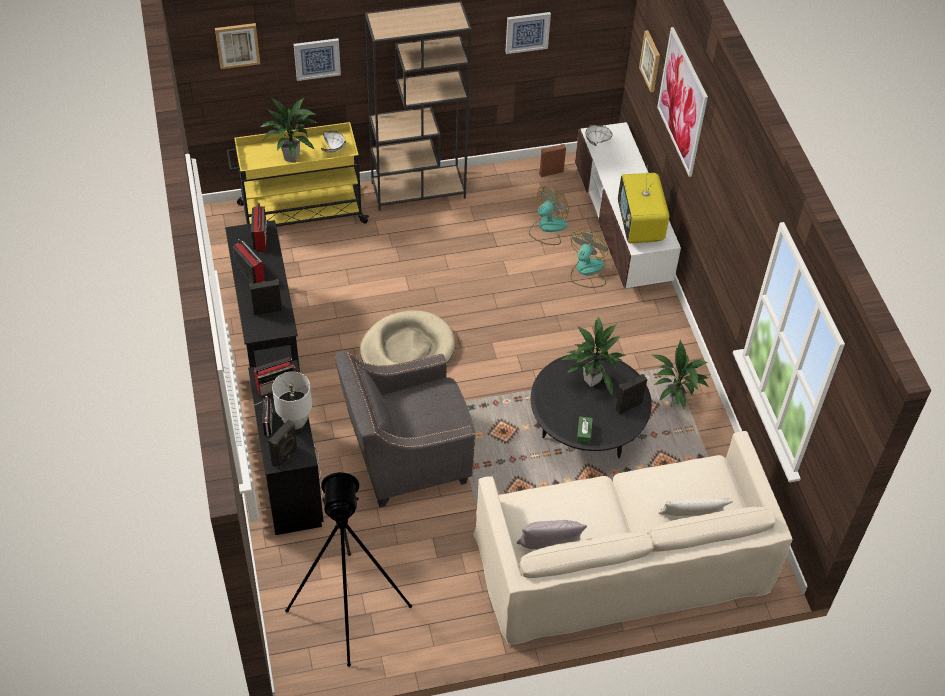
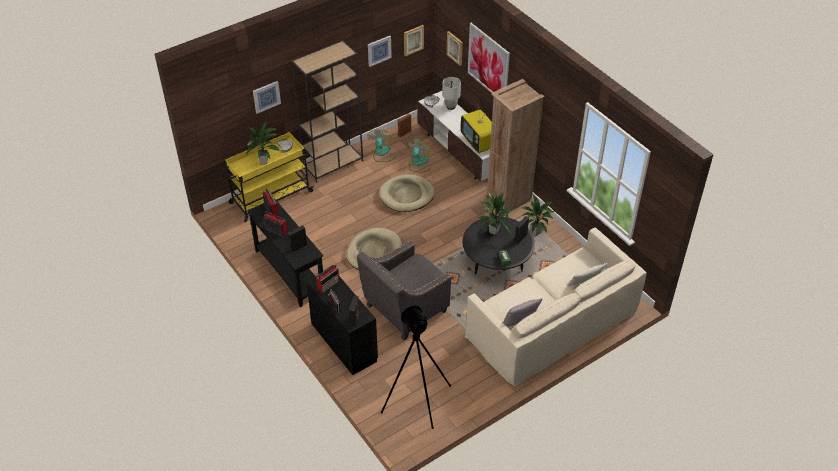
camera: 20 degrees left, 5 degrees down
picture [215,23,260,69] -> picture moved to [404,25,424,56]
white table lamp [272,371,312,431] -> white table lamp moved to [442,77,461,110]
fan [571,229,608,288] -> fan moved to [368,129,395,162]
none -> beige dog bed [379,174,435,212]
none -> brown cabinet [487,79,544,212]

